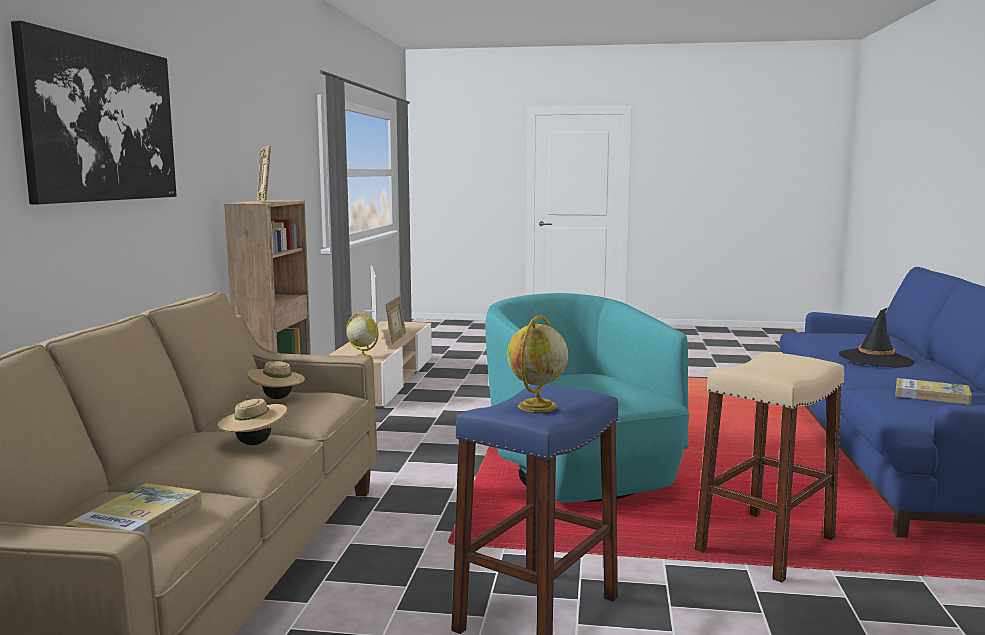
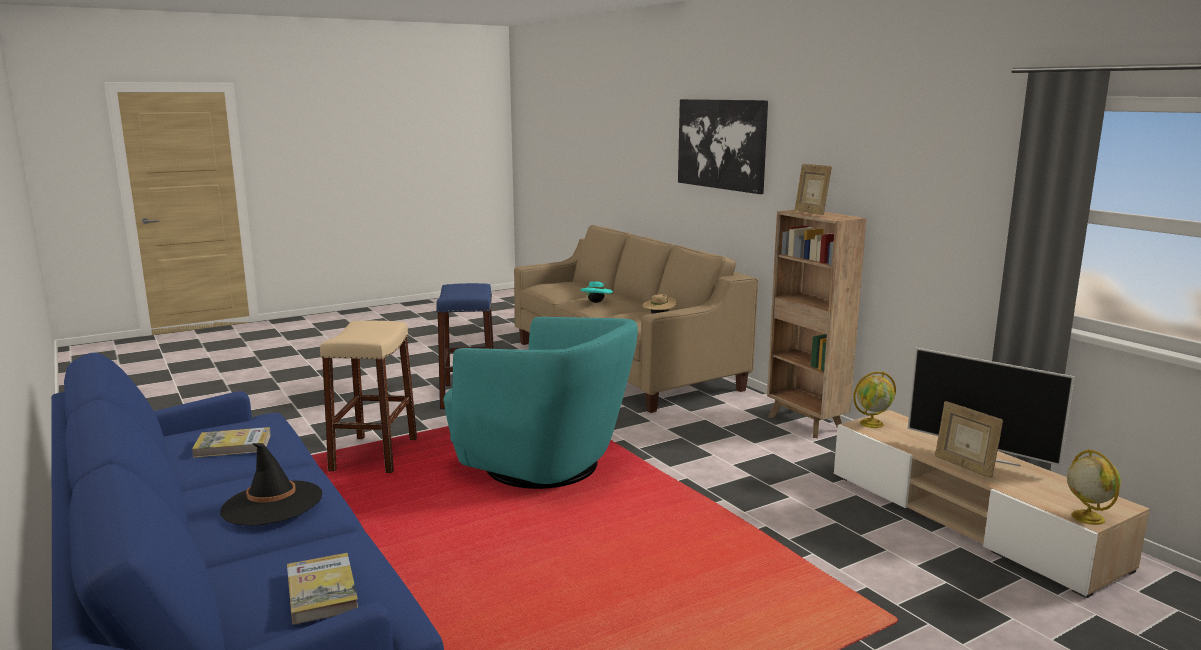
camera: 140 degrees right, 5 degrees up
book [64,483,202,537] -> book moved to [287,553,358,625]
beige hat [217,396,287,445] -> turquoise hat [580,282,613,303]
picture frame [257,145,271,201] -> picture frame turned 135 degrees counterclockwise [795,164,832,215]
globe [507,315,568,412] -> globe moved to [1067,449,1121,525]

